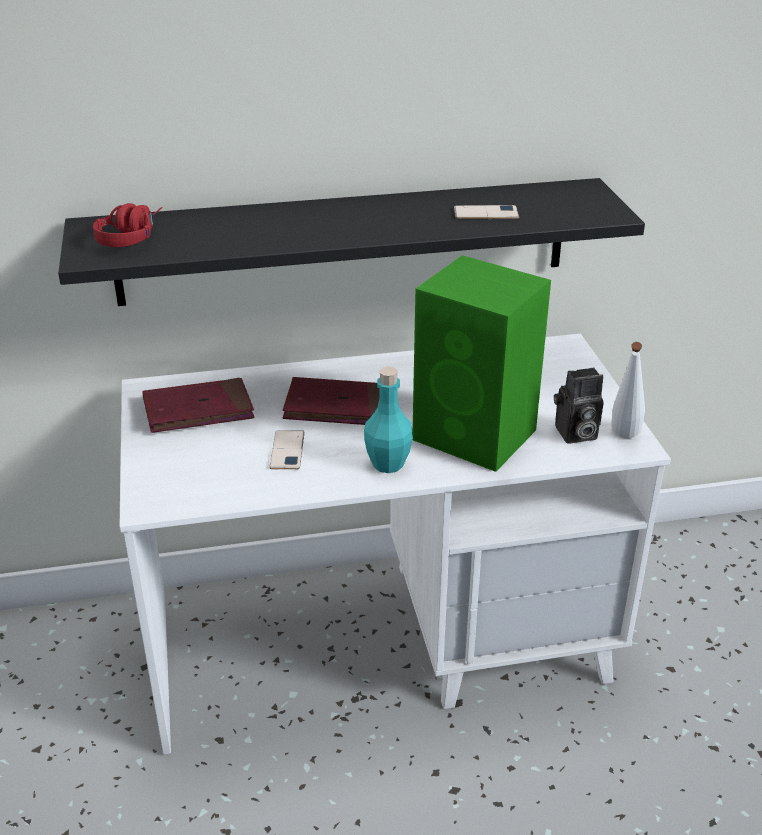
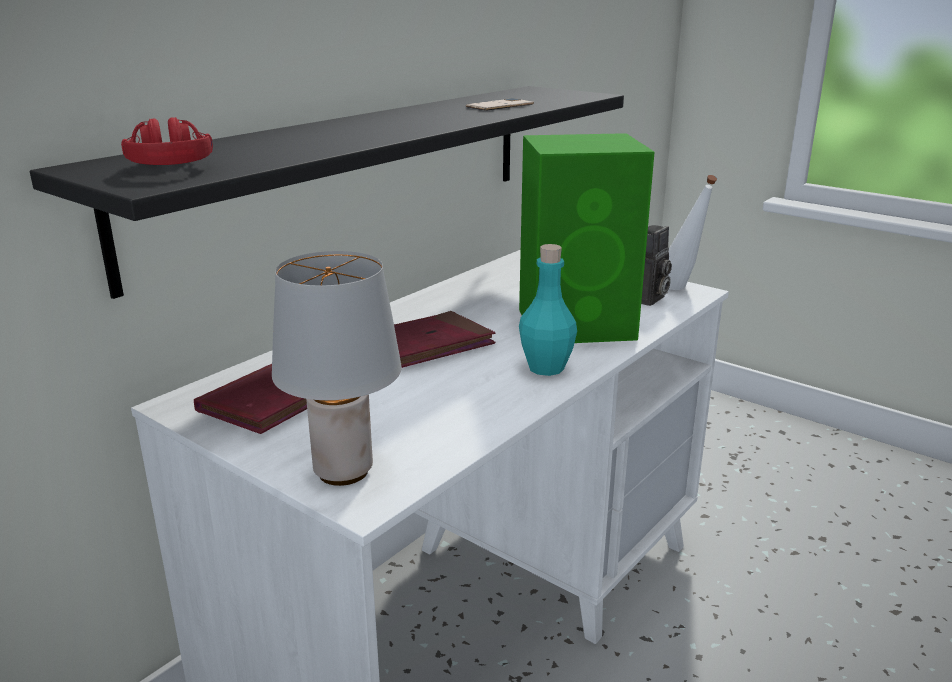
camera: 40 degrees left, 10 degrees down
phone [269,430,305,469] -> none
none -> grey table lamp [272,251,402,486]

